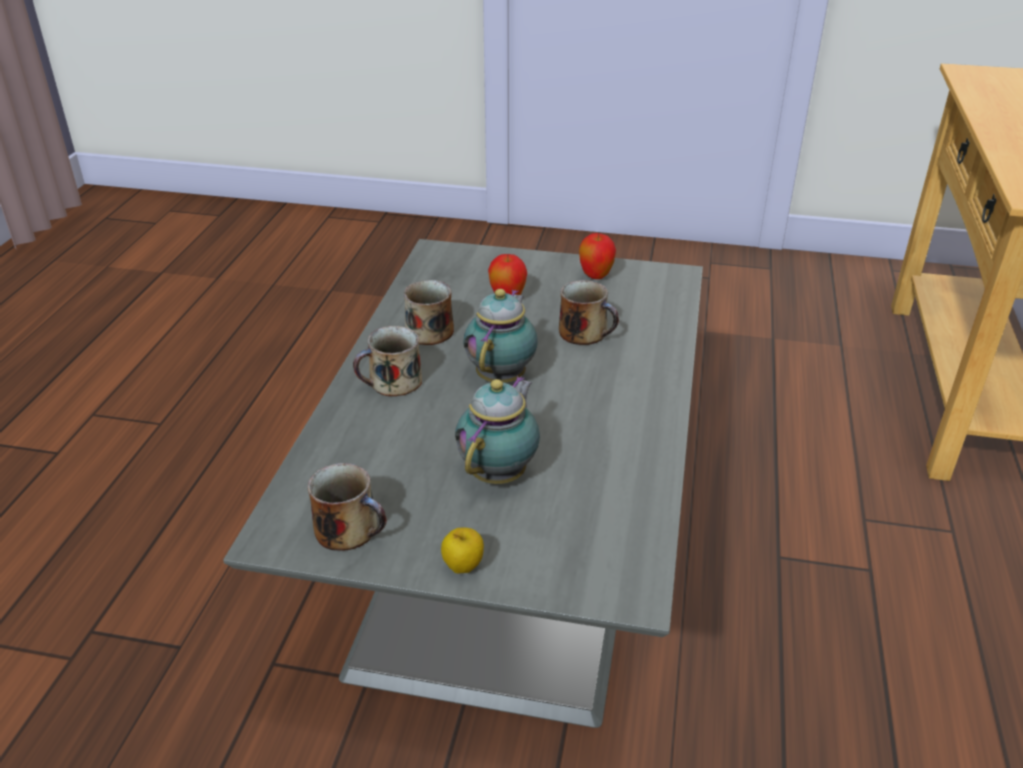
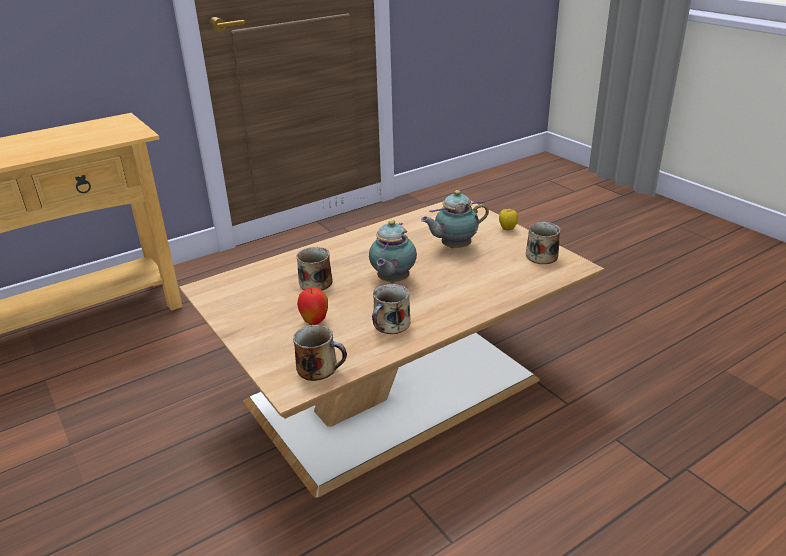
camera: 135 degrees left, 5 degrees down
grey coffee table [223,239,703,728] -> brown coffee table [179,200,604,498]
mug [353,326,422,396] -> mug moved to [293,325,347,381]
teapot [463,289,538,383] -> teapot turned 45 degrees counterclockwise [369,220,417,283]
apple [579,233,616,279] -> none

